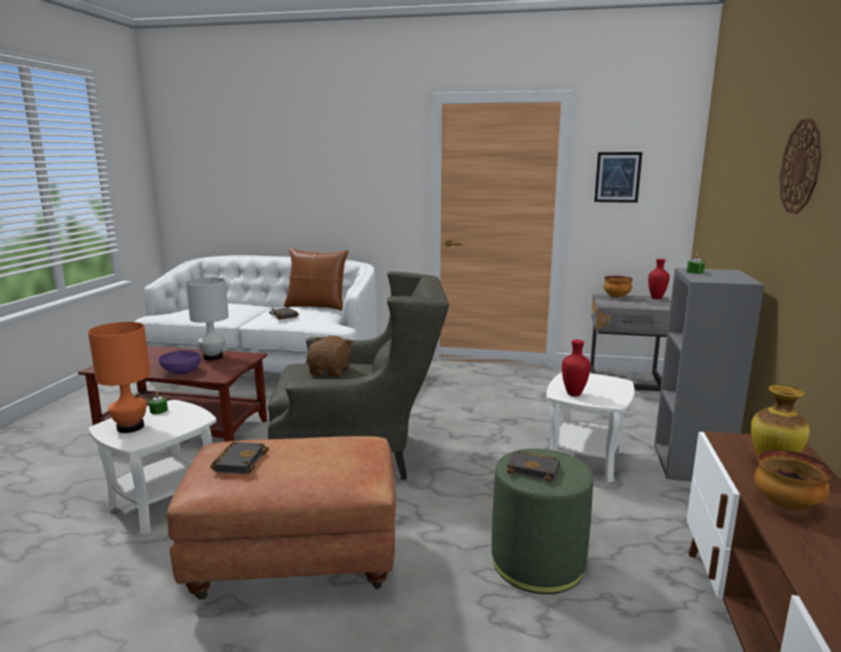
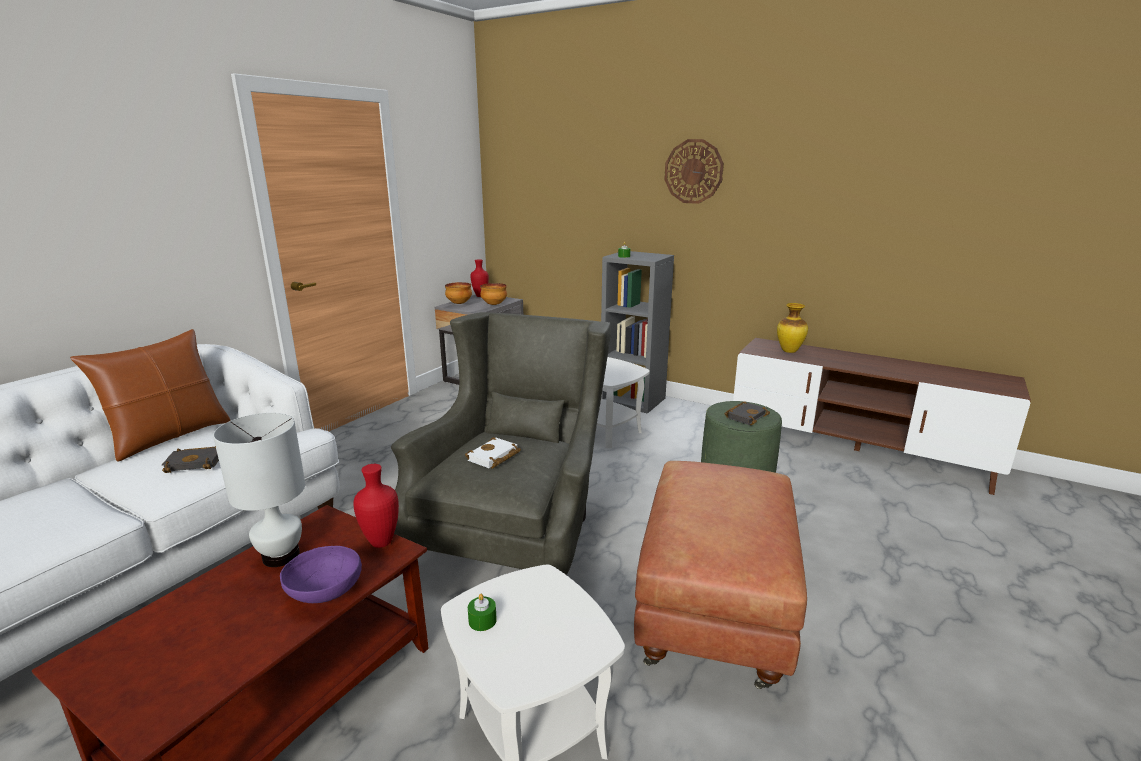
camera: 70 degrees left, 5 degrees up
orange table lamp [88,322,150,433] -> none
black book [210,442,269,474] -> none
brown plush toy [307,336,353,377] -> white book [465,437,521,468]
red vase [562,340,591,396] -> red vase moved to [353,464,399,548]
picture [594,152,642,203] -> none
bowl [754,450,832,511] -> bowl moved to [480,283,507,305]

